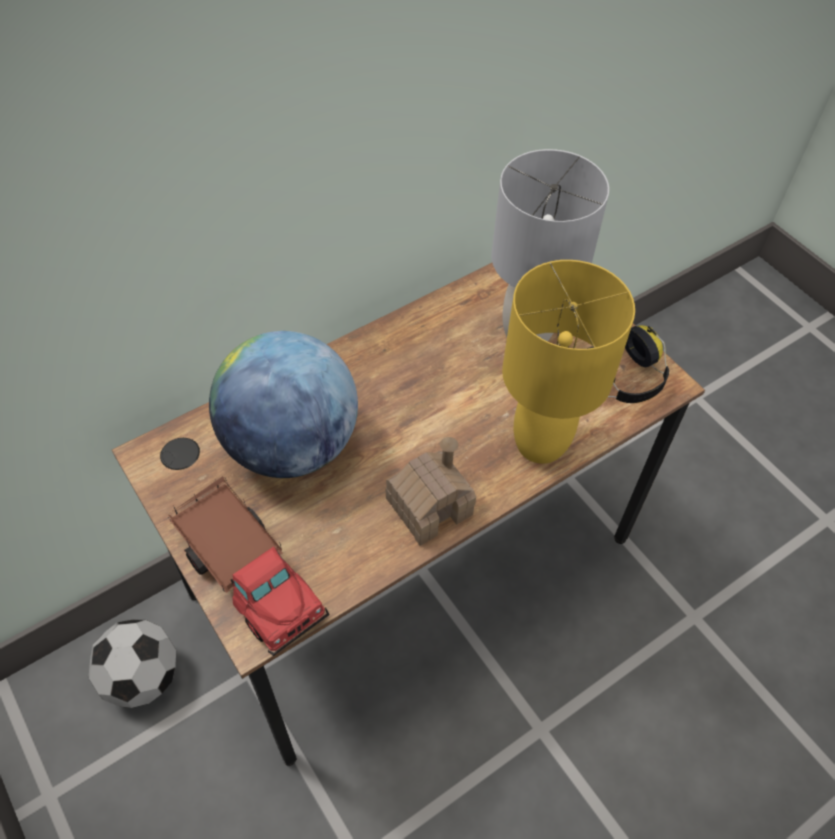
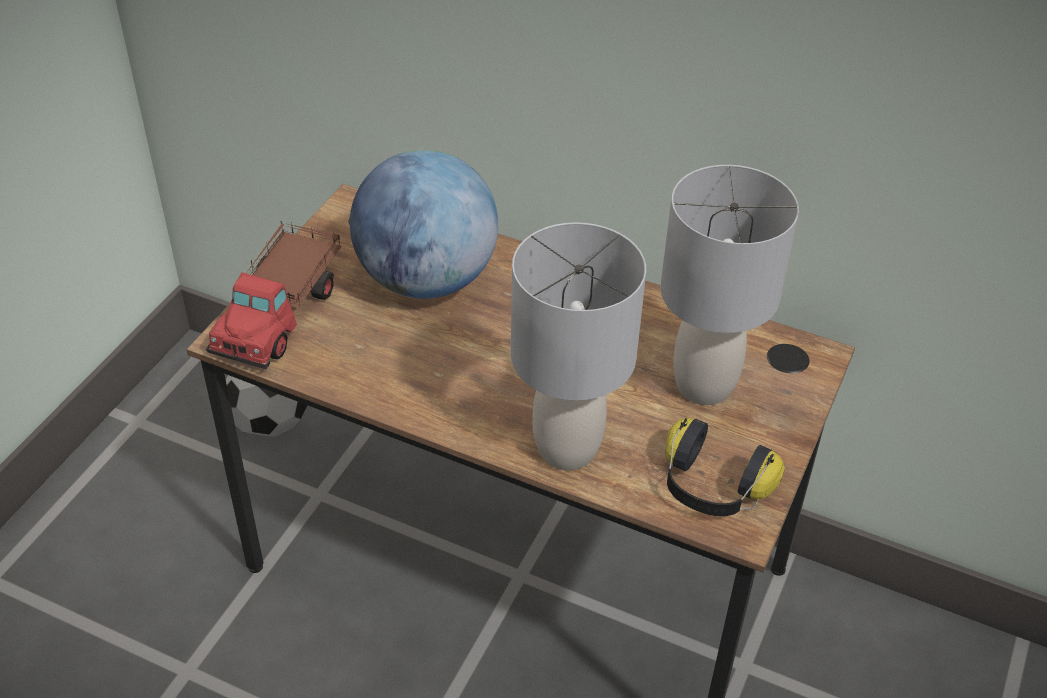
camera: 60 degrees right, 10 degrees down
toy house [386,437,476,546] -> none
yellow table lamp [502,260,635,464] -> grey table lamp [511,222,646,470]

